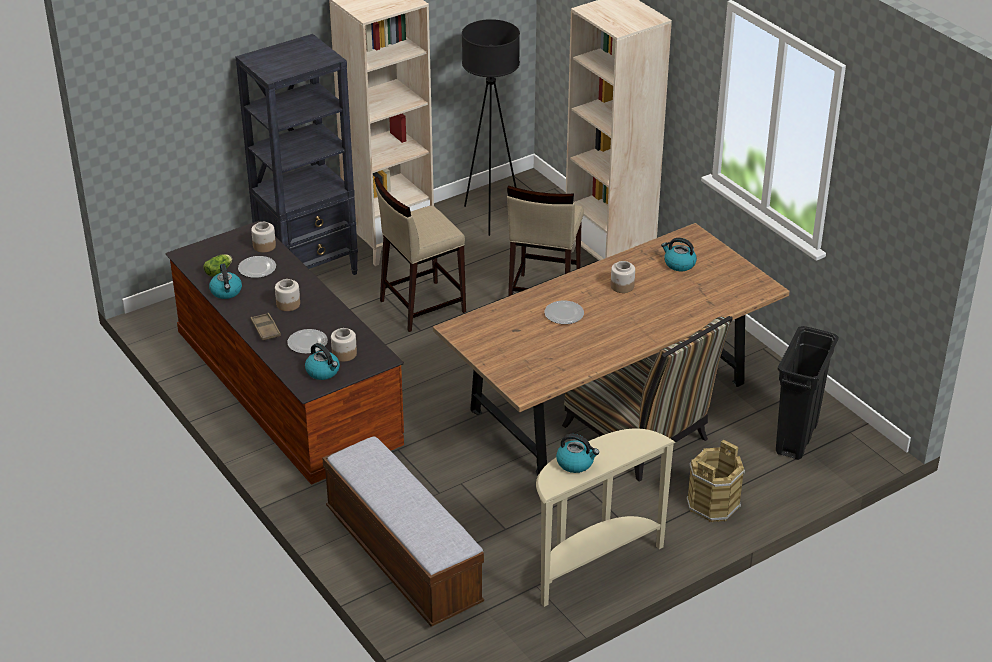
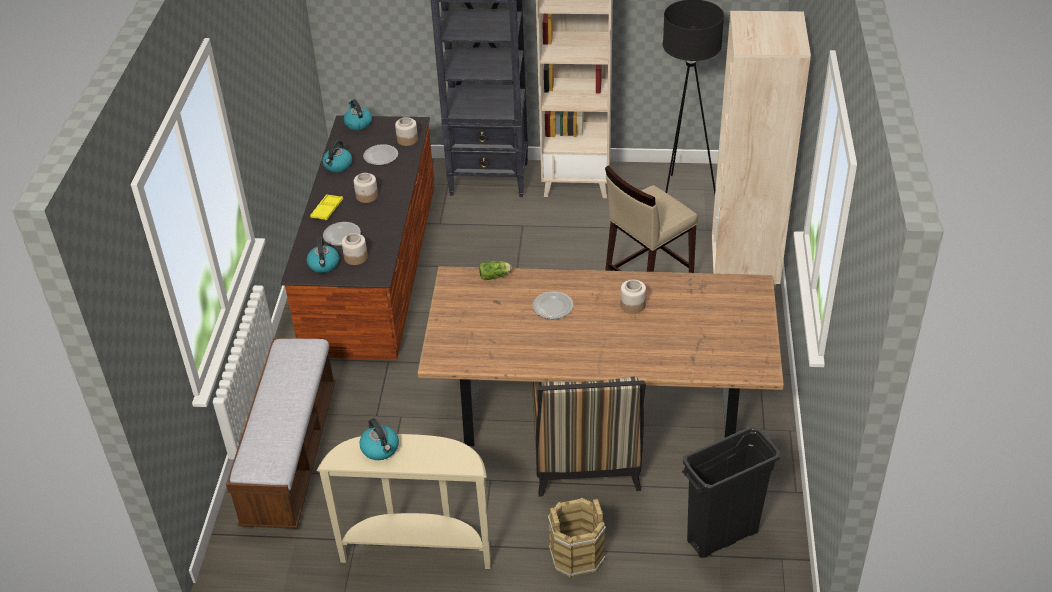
camera: 40 degrees right, 5 degrees up
lettuce [203,254,232,277] -> lettuce moved to [479,261,512,280]
brown tray [251,313,281,341] -> yellow tray [310,194,343,220]
beige stool [374,177,466,332] -> none
kettle [661,238,697,271] -> kettle moved to [344,99,372,130]

